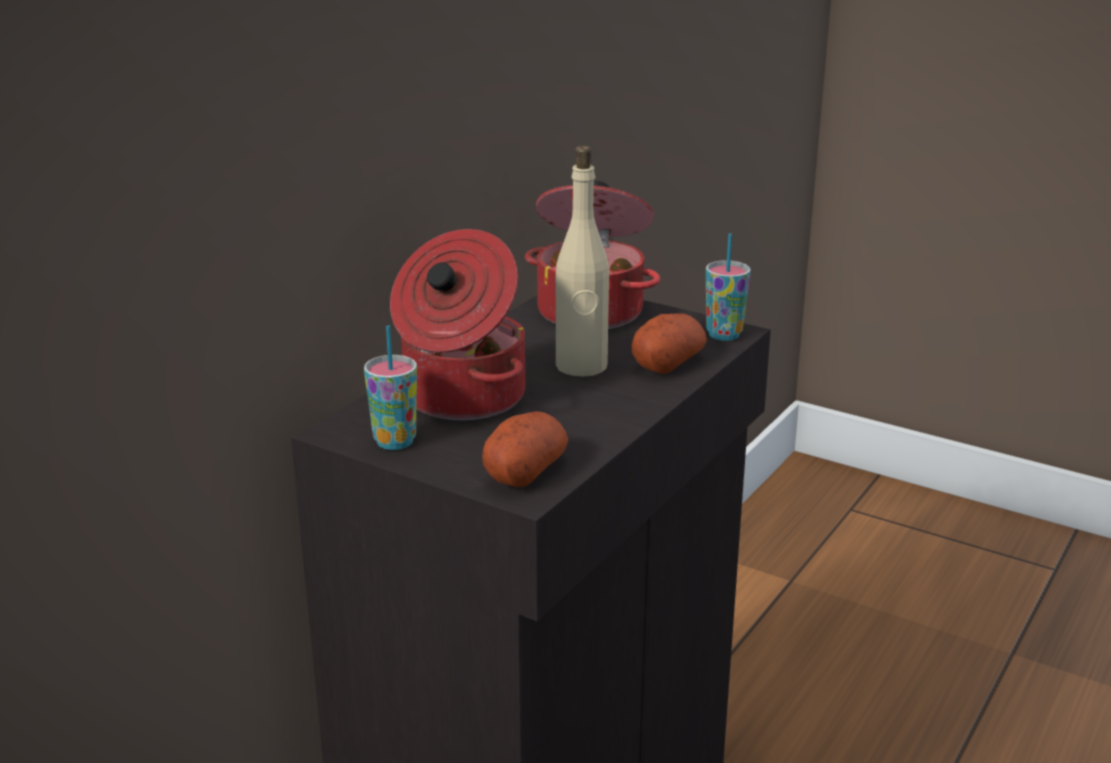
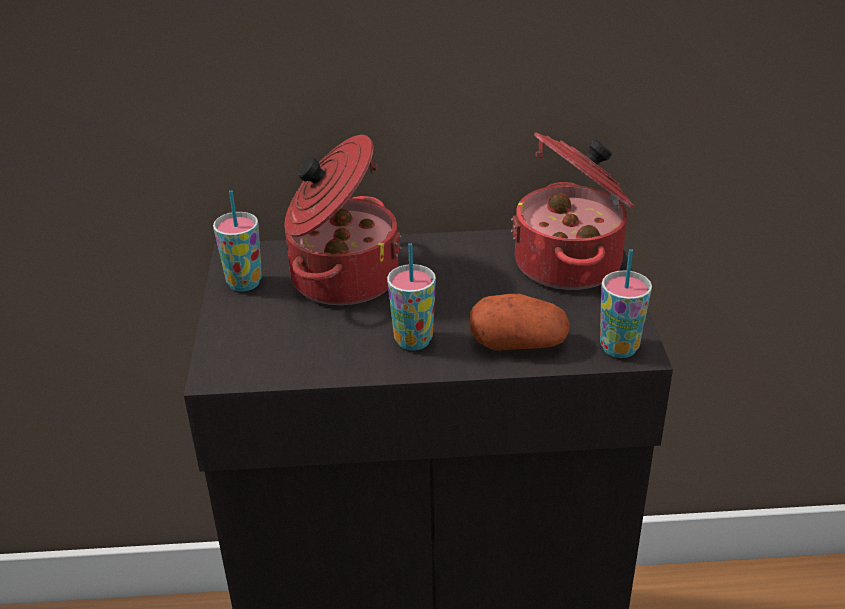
camera: 55 degrees right, 10 degrees up
potato [482,412,568,487] -> none
beige bottle [556,146,609,377] -> none
none -> cup [387,243,436,351]

